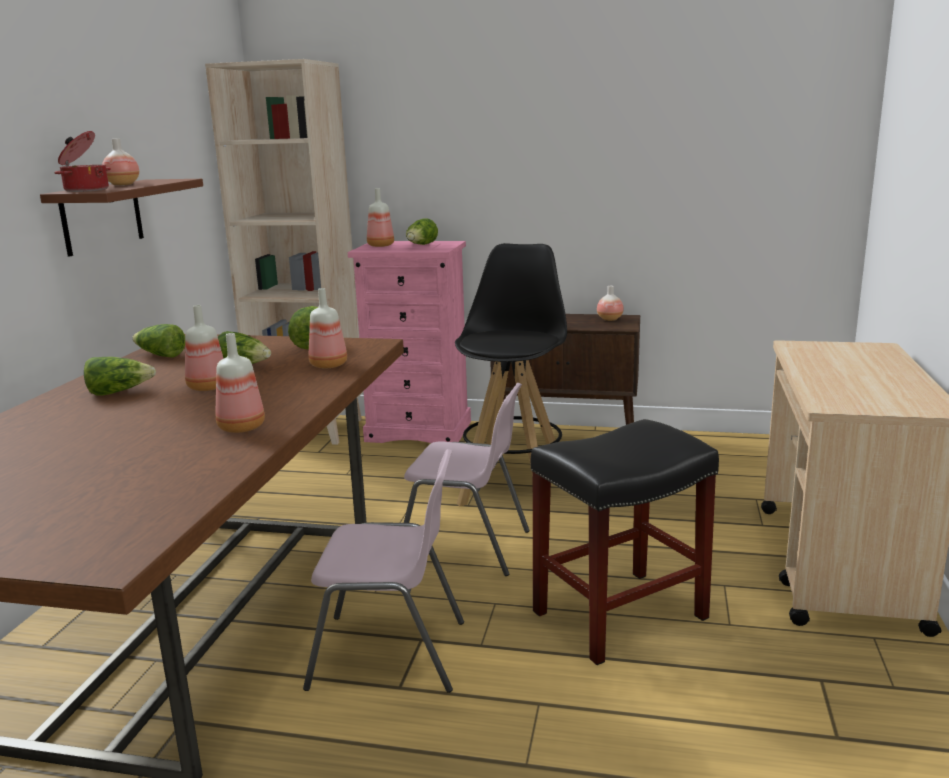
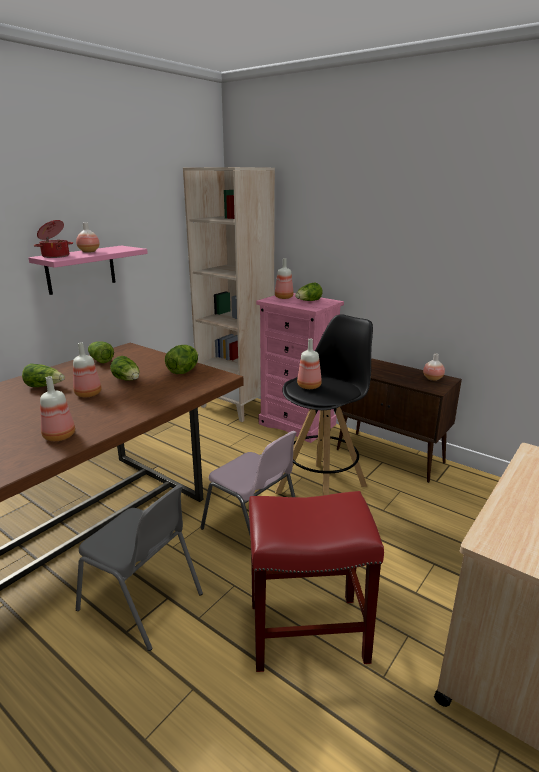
camera: 25 degrees right, 5 degrees up
brown shelf [40,179,203,257] -> pink shelf [28,246,148,295]
pink chair [303,449,464,693] -> grey chair [76,485,203,651]
bottle [309,288,347,368] -> bottle moved to [297,339,322,389]
black stool [531,419,719,665] -> red stool [249,491,384,672]

